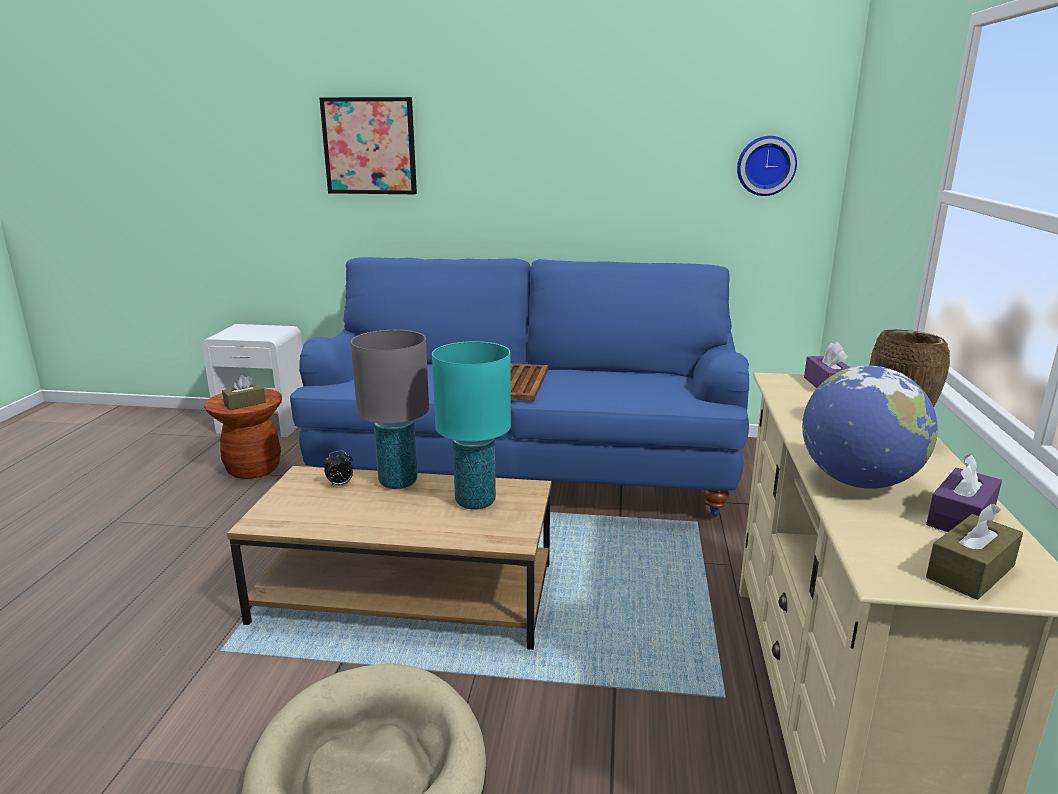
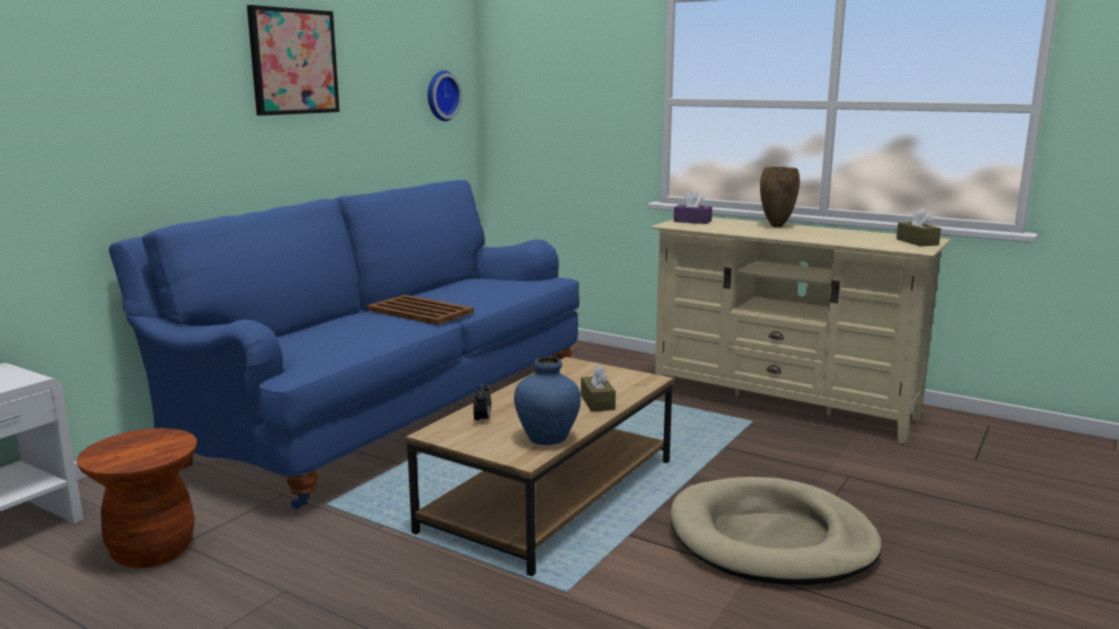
camera: 65 degrees left, 5 degrees down
brown tissue box [222,375,266,410] -> brown tissue box moved to [581,366,616,412]
picture [319,97,417,194] -> picture moved to [247,5,340,116]
grey table lamp [351,330,429,489] -> none
turquoise table lamp [432,341,511,510] -> none
globe [802,366,938,489] -> none
purple tissue box [926,454,1002,532] -> none
none -> blue vase [514,356,581,445]

